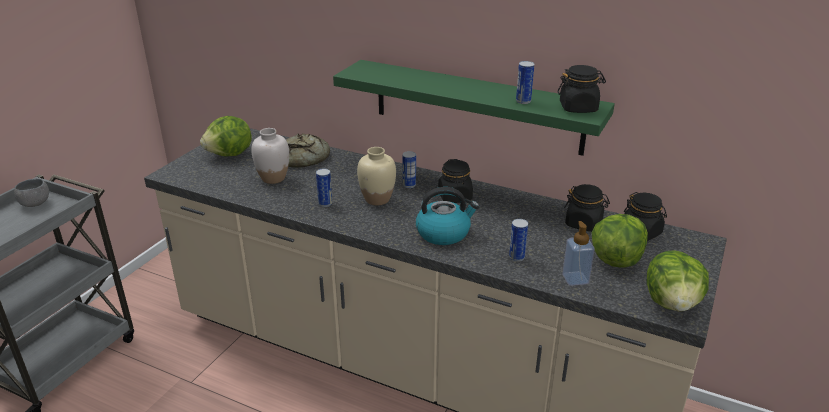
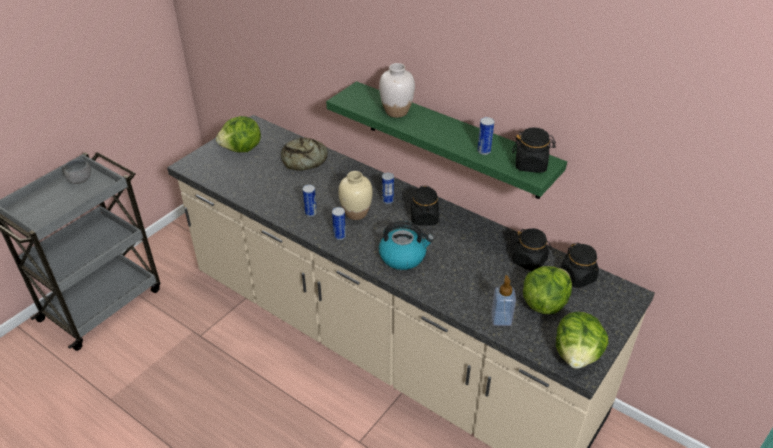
camera: 10 degrees right, 10 degrees up
white vase [251,128,289,184] -> white vase moved to [379,63,415,118]
can [509,219,528,262] -> can moved to [332,207,346,240]

